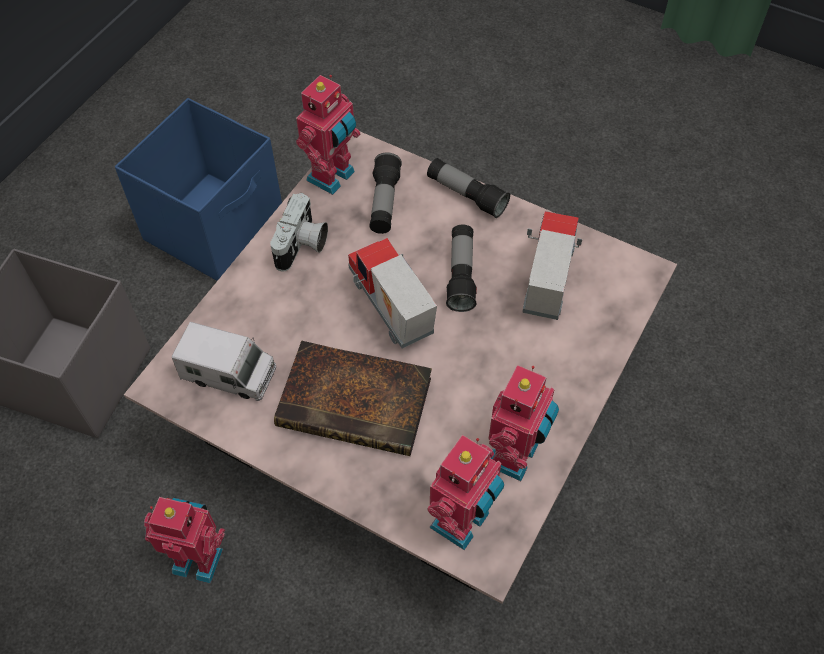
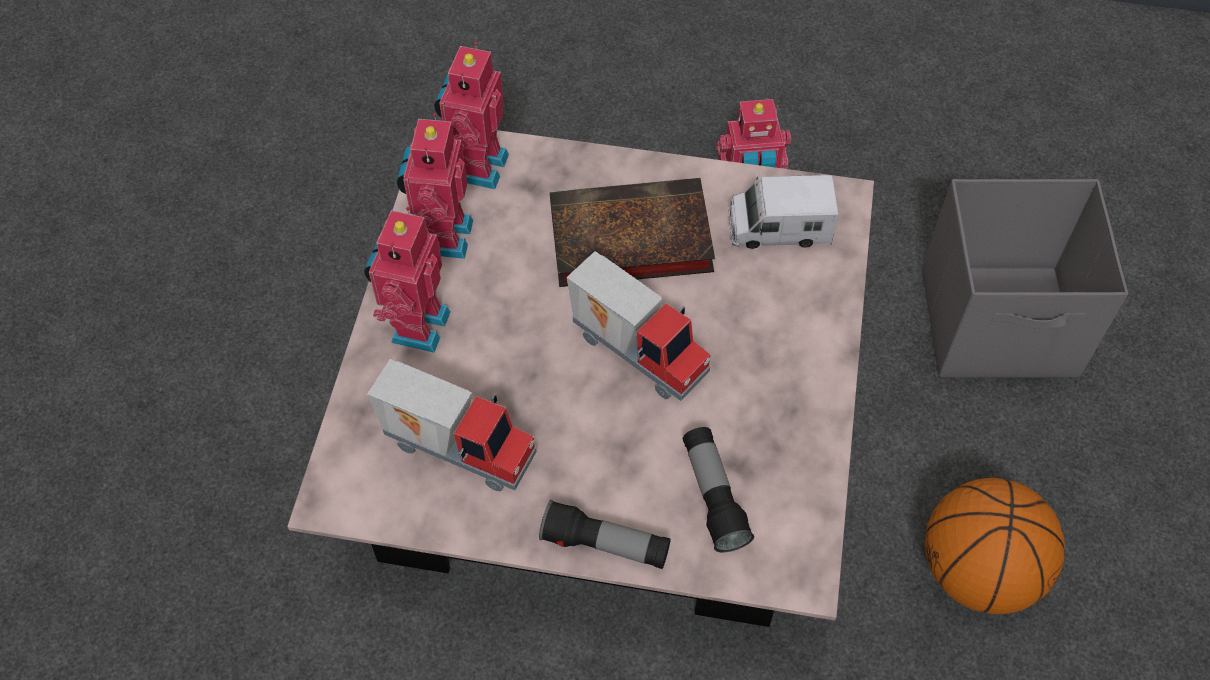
camera: 160 degrees right, 0 degrees up
blue storage box [115,98,282,281] -> basketball [925,478,1065,614]
camera [270,193,328,272] -> none
toy robot [296,75,360,195] -> toy robot moved to [364,207,451,353]
flashlight [446,225,477,312] -> none
toy truck [522,211,582,320] -> toy truck turned 60 degrees counterclockwise [367,359,537,491]

